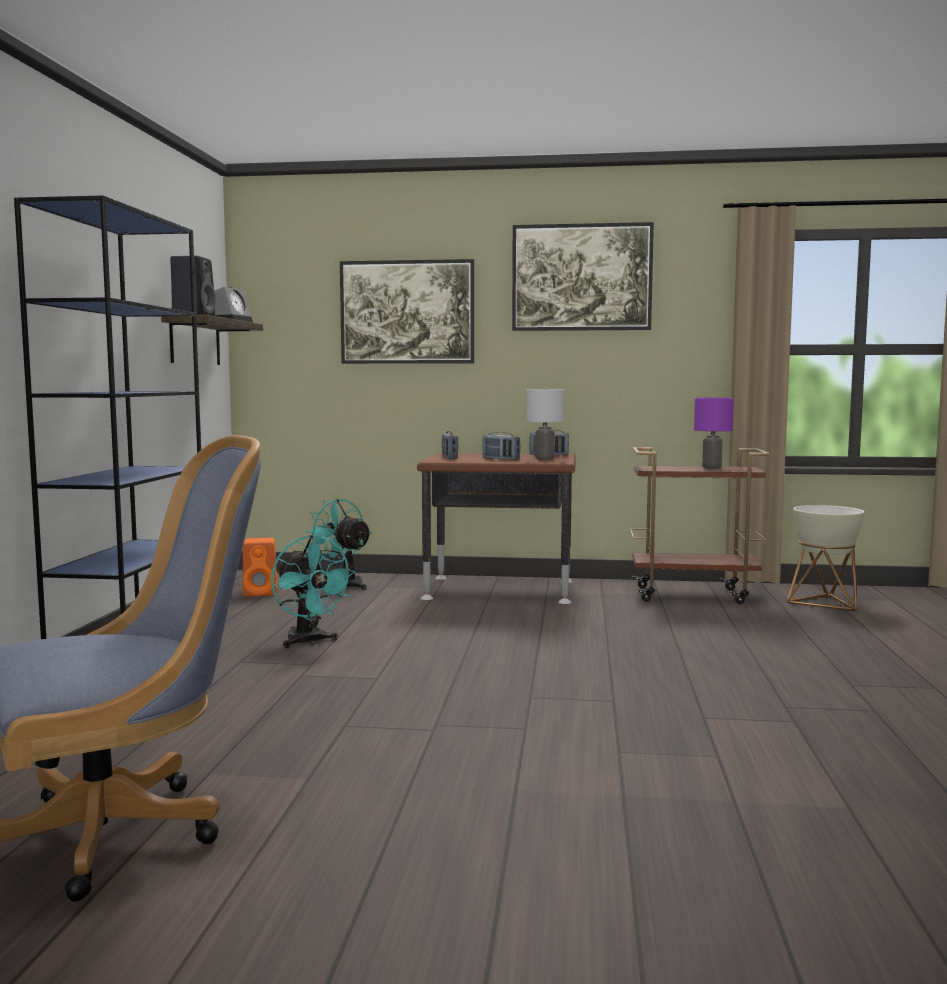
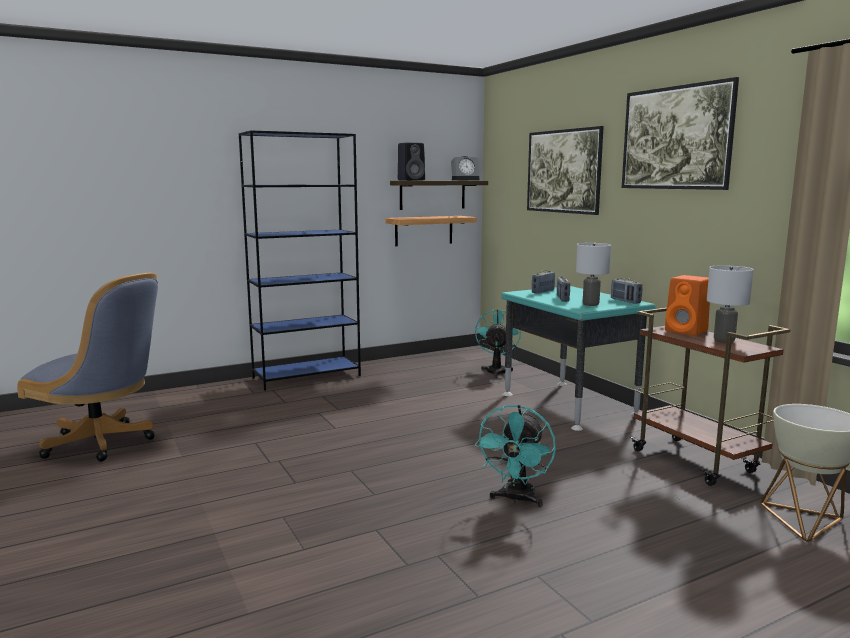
camera: 55 degrees right, 5 degrees up
orange speaker [243,538,277,596] -> orange speaker moved to [665,275,710,336]
turquoise fan [271,535,356,649] -> turquoise fan moved to [475,405,556,507]
brown desk [417,453,576,604] -> turquoise desk [501,286,656,431]
purple table lamp [694,396,734,469] -> white table lamp [707,265,754,343]
none -> shelf [385,216,477,246]

